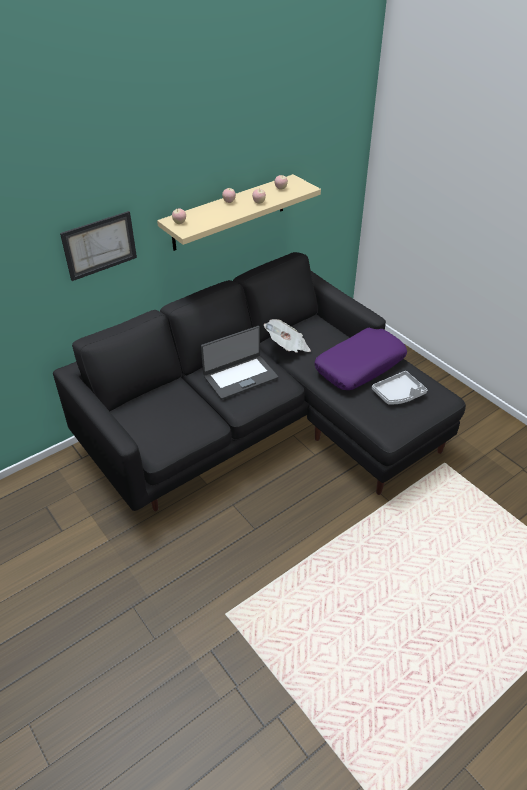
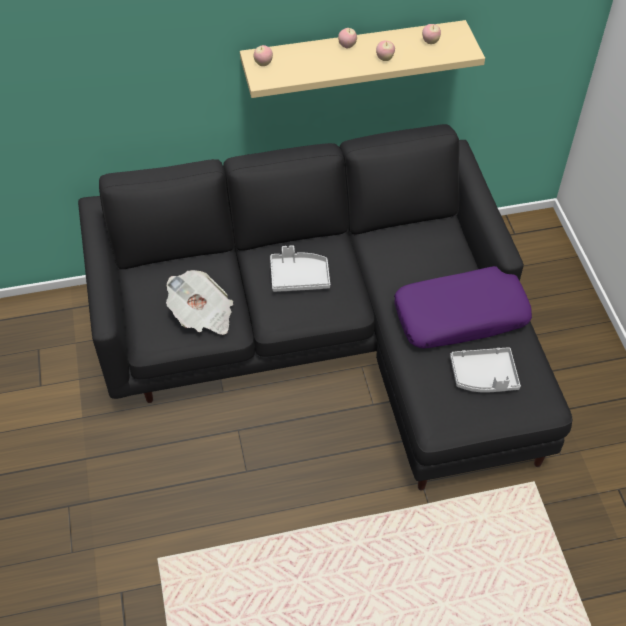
camera: 25 degrees right, 10 degrees up
picture [60,211,137,281] -> none
laptop [201,326,278,400] -> grey tray [270,245,330,292]
newspaper [264,319,311,353] -> newspaper moved to [166,270,233,335]

